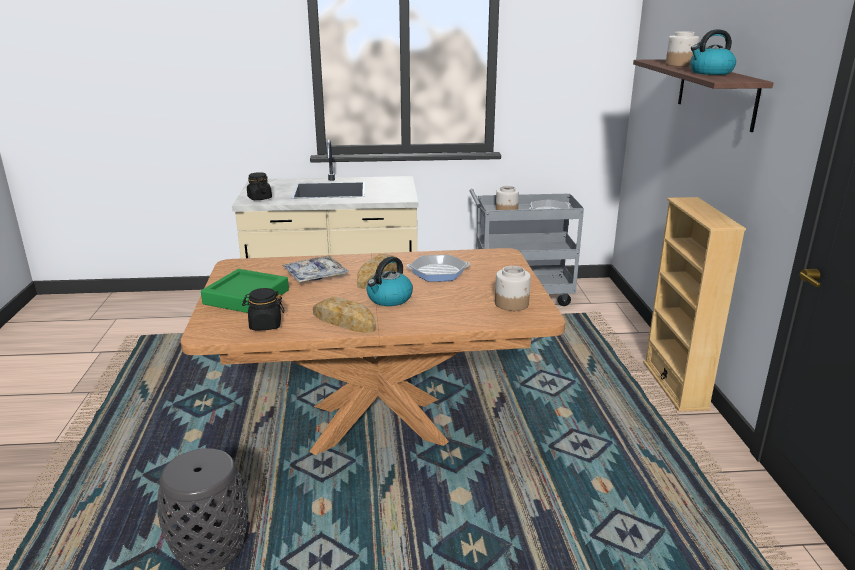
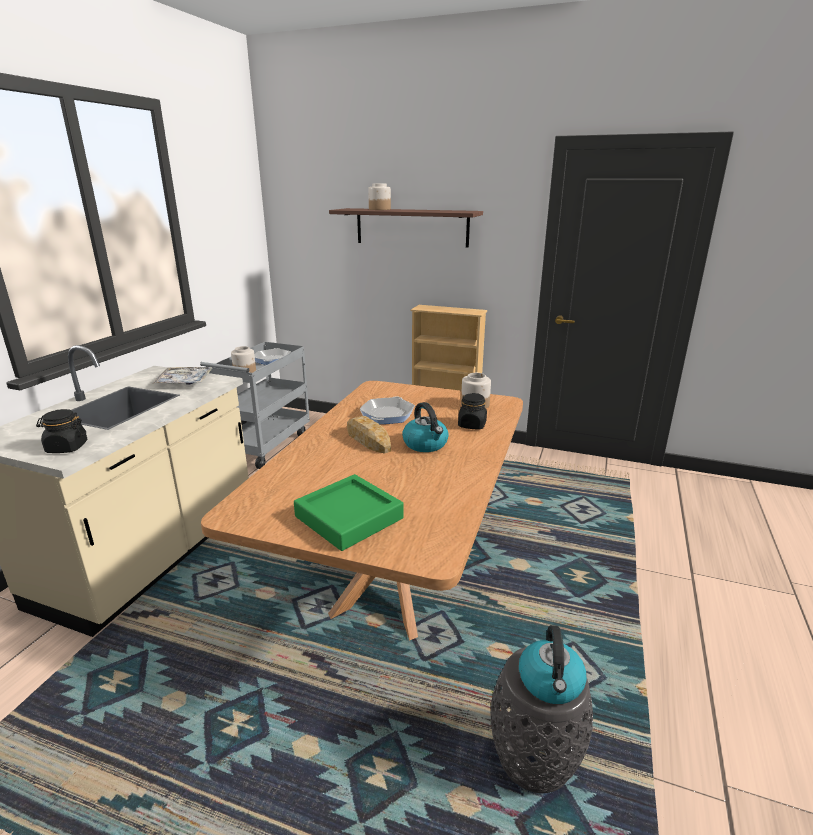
camera: 65 degrees left, 0 degrees up
black jar [242,288,284,330] -> black jar moved to [458,393,487,430]
tray [282,256,349,282] -> tray moved to [153,367,212,385]
bread [313,297,376,333] -> none
kettle [690,29,736,75] -> kettle moved to [519,625,587,704]

